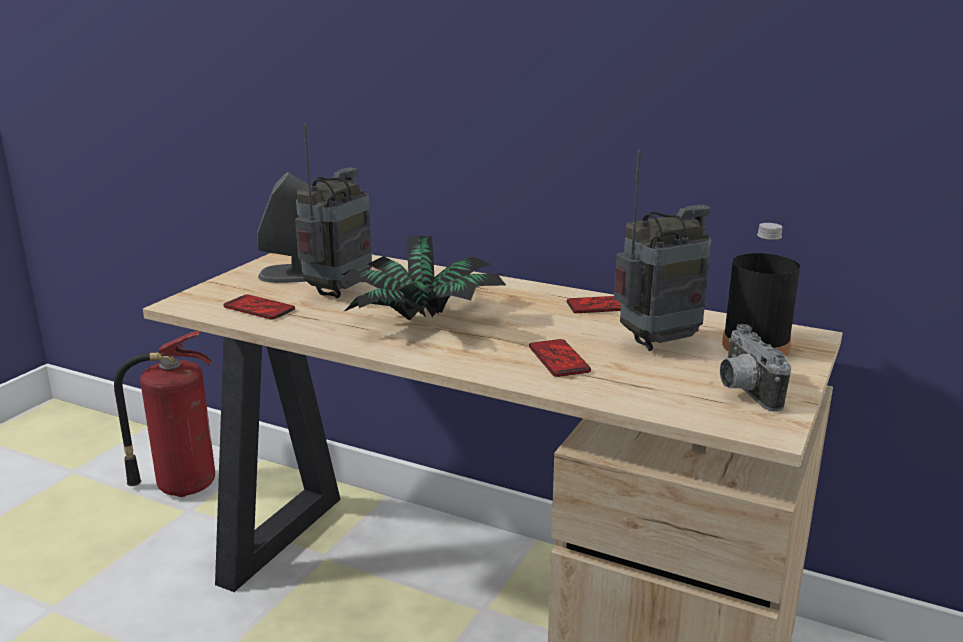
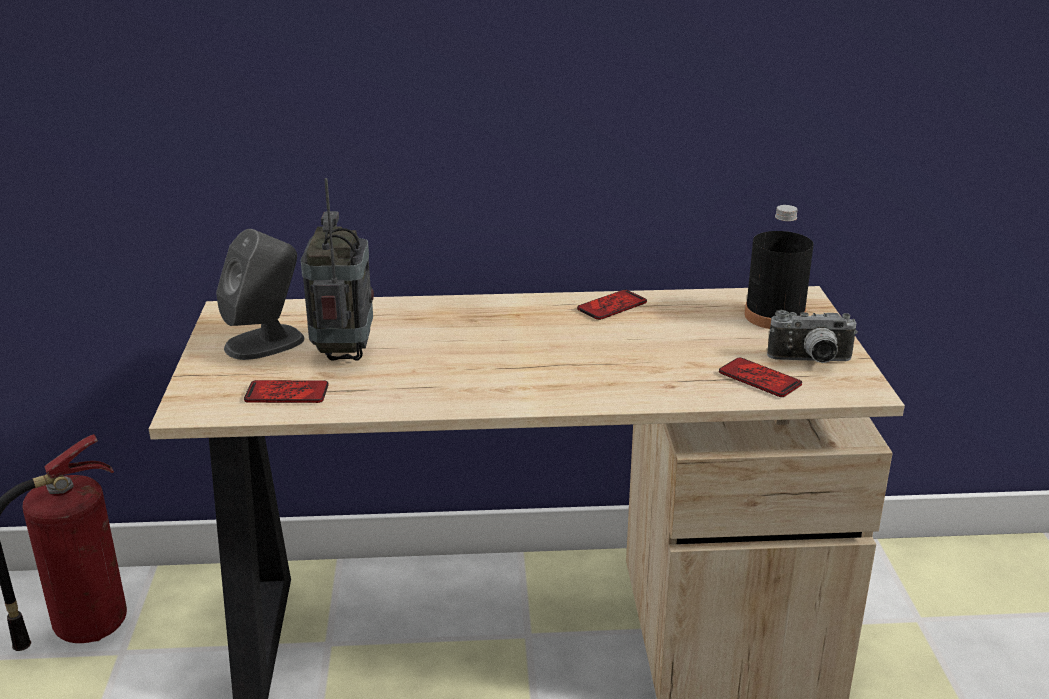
camera: 30 degrees left, 5 degrees up
potted plant [338,236,507,321] -> none
phone [529,339,591,377] -> phone moved to [719,358,802,397]
radio [614,149,711,351] -> none
camera [720,324,791,412] -> camera turned 45 degrees counterclockwise [767,310,858,363]

